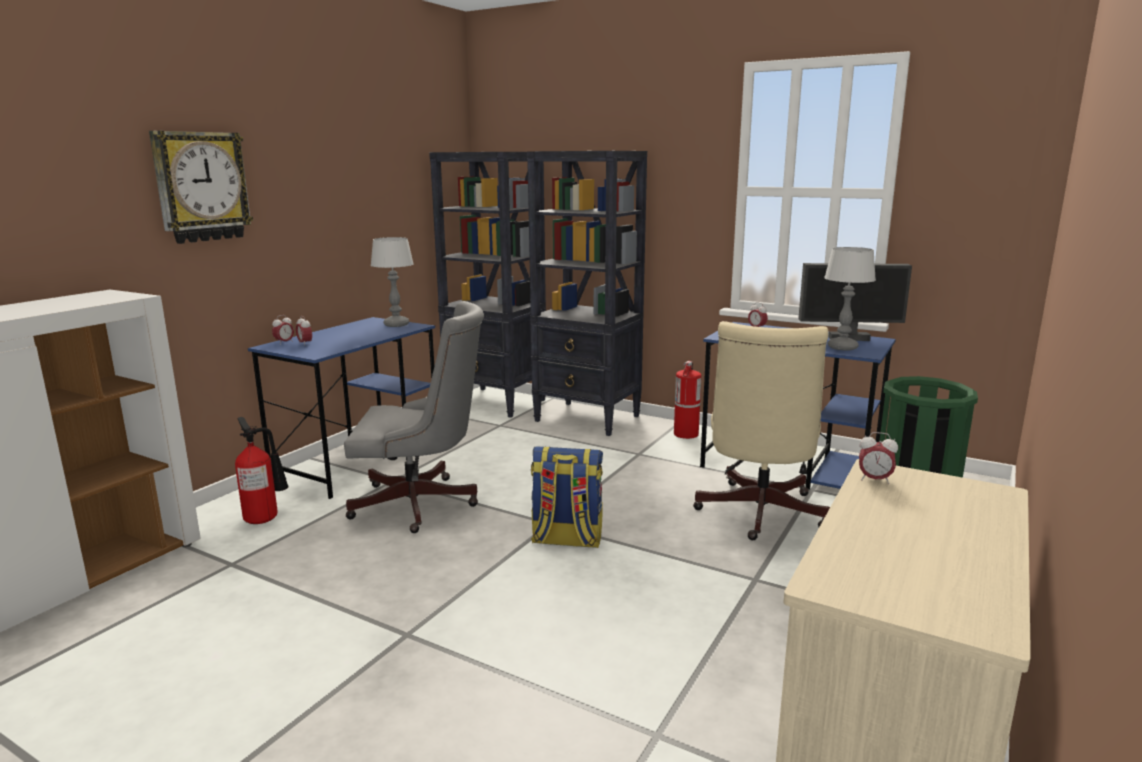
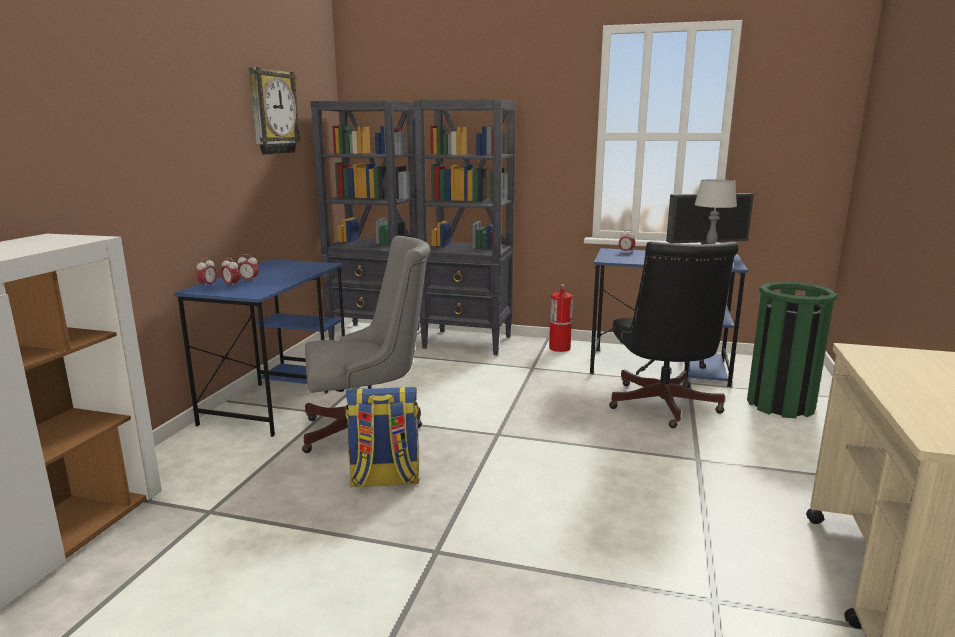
camera: 15 degrees left, 0 degrees up
wall clock [149,131,253,244] -> wall clock moved to [249,67,301,155]
fire extinguisher [235,417,289,524] -> none
table lamp [371,237,414,327] -> none
backpack [531,446,603,548] -> backpack moved to [345,387,420,488]
beige office chair [693,321,830,540] -> black office chair [609,242,738,428]
alarm clock [859,432,898,484] -> alarm clock moved to [238,254,259,282]

